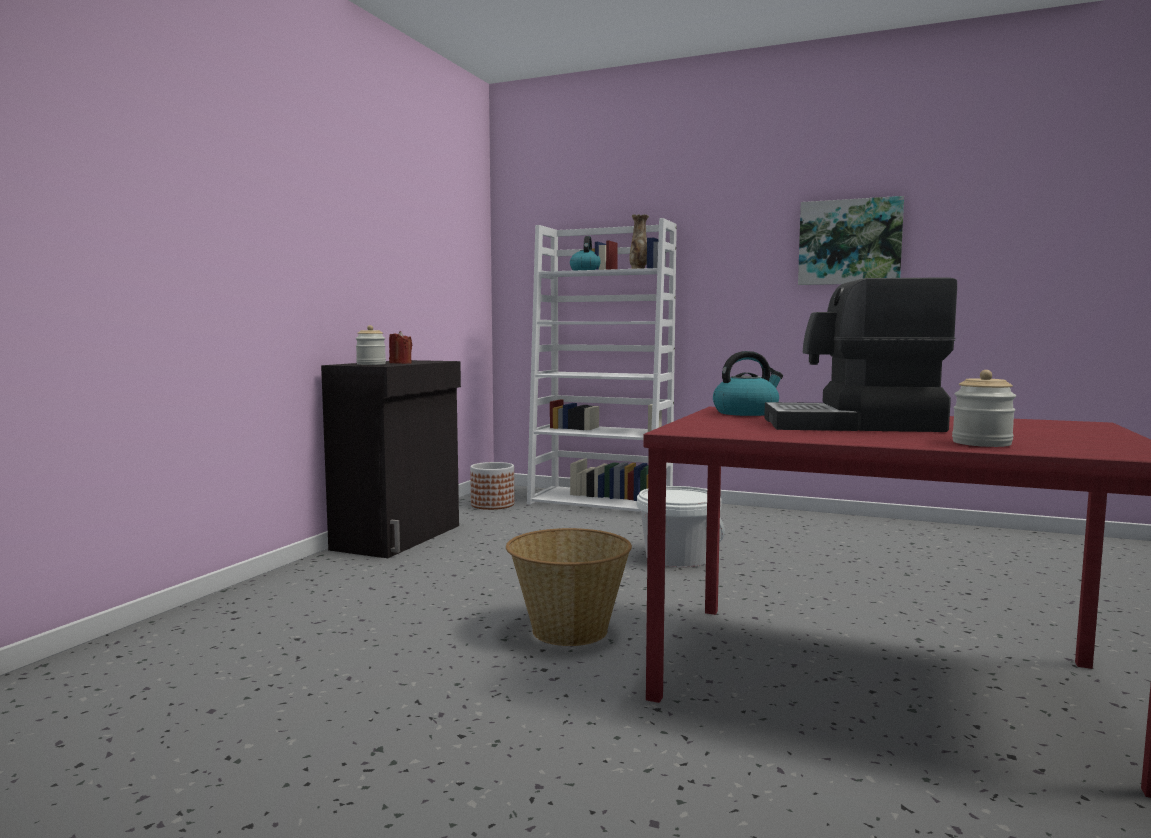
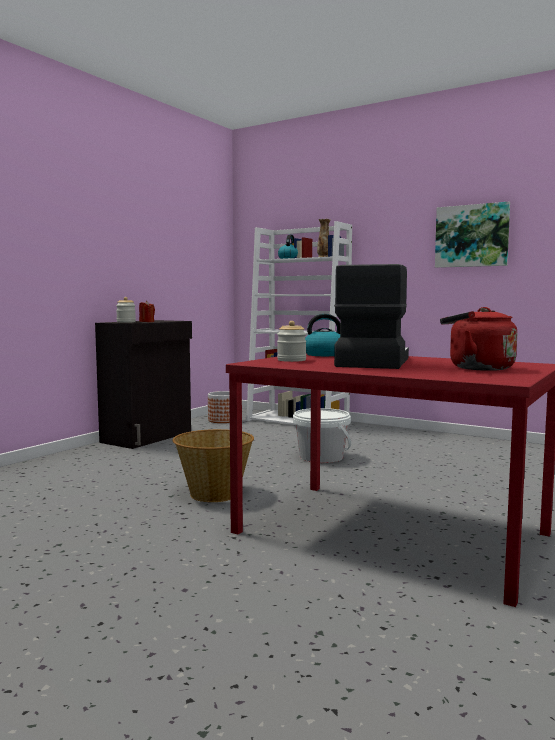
camera: 10 degrees right, 0 degrees up
coffee machine [764,277,957,432] -> coffee machine turned 90 degrees clockwise [334,264,409,369]
jar [952,370,1016,447] -> jar moved to [277,321,306,362]
none -> red kettle [440,307,517,371]

